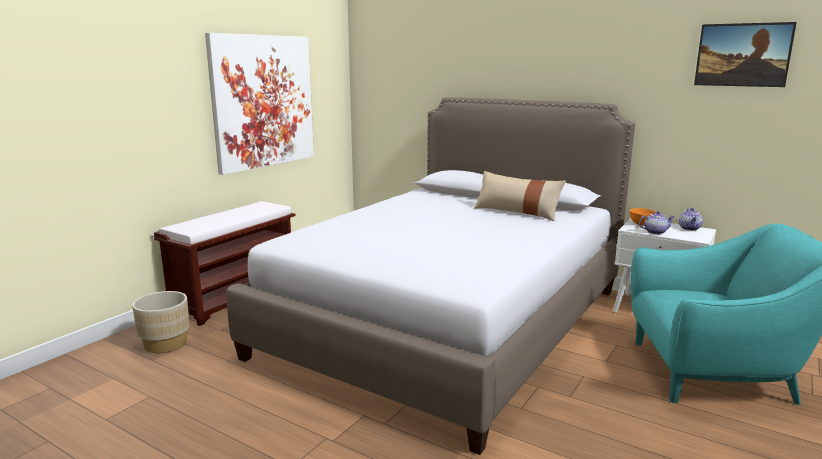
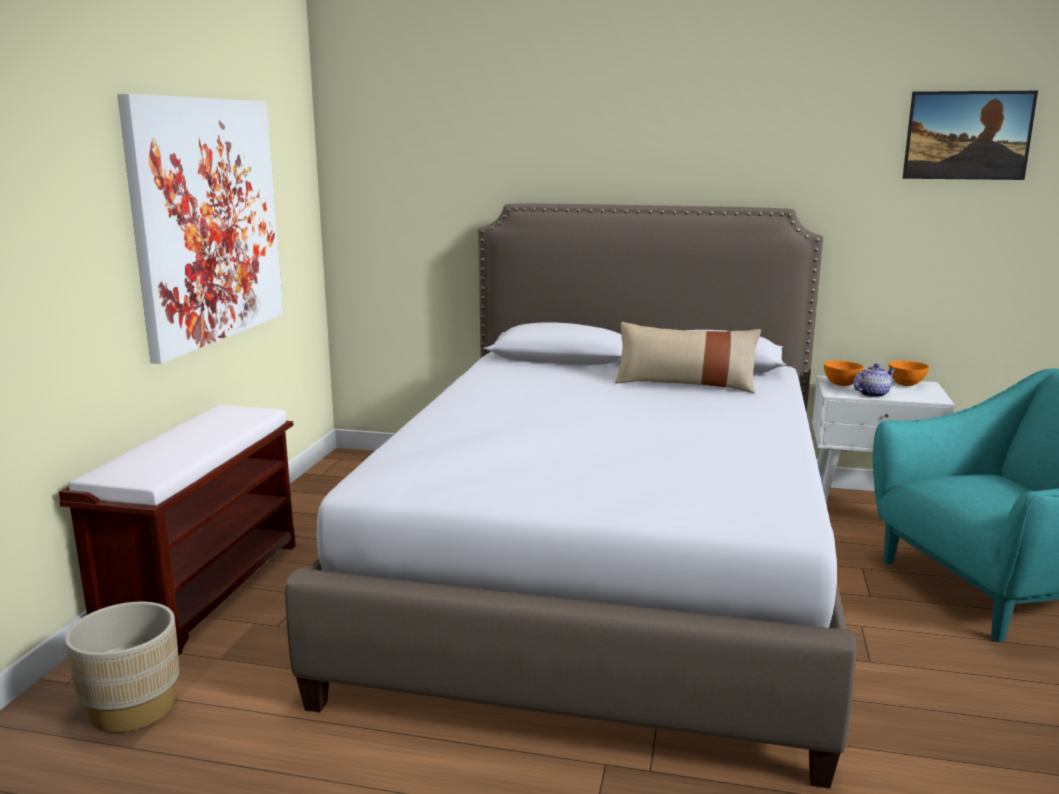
camera: 20 degrees left, 0 degrees up
teapot [679,208,703,231] -> orange bowl [889,361,929,386]

